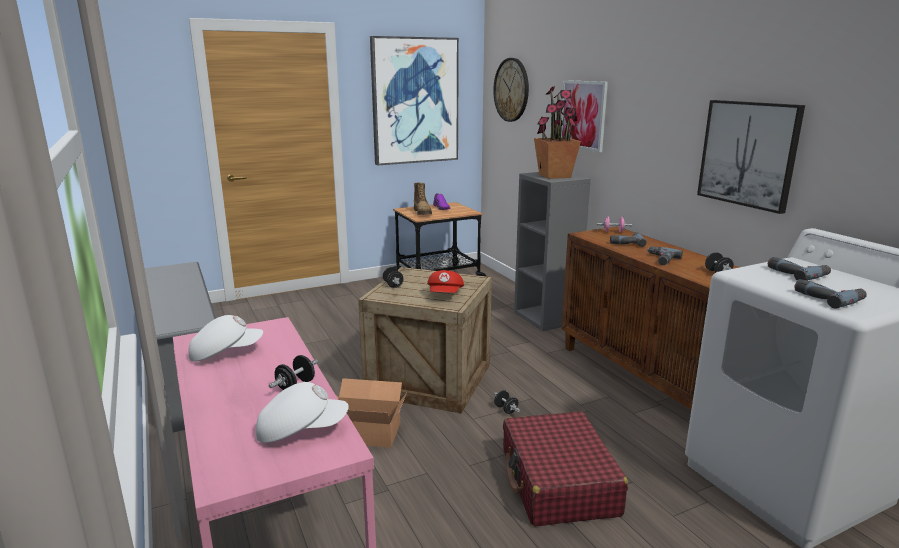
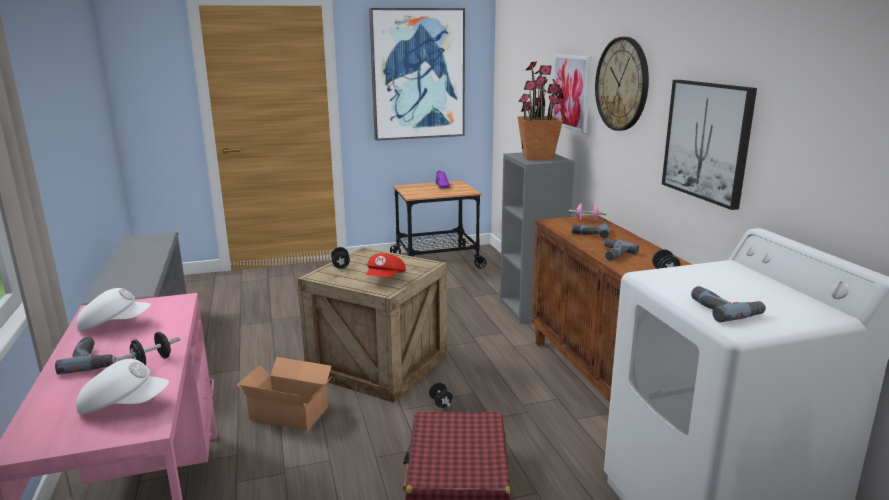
camera: 10 degrees right, 0 degrees up
boot [414,183,432,215] -> none
wall clock [493,58,529,122] -> wall clock moved to [595,37,649,131]
power drill [768,257,831,281] -> power drill moved to [55,337,117,375]

